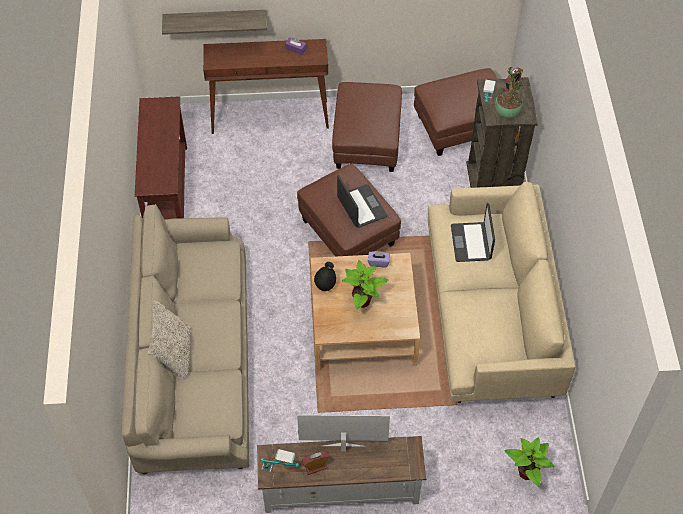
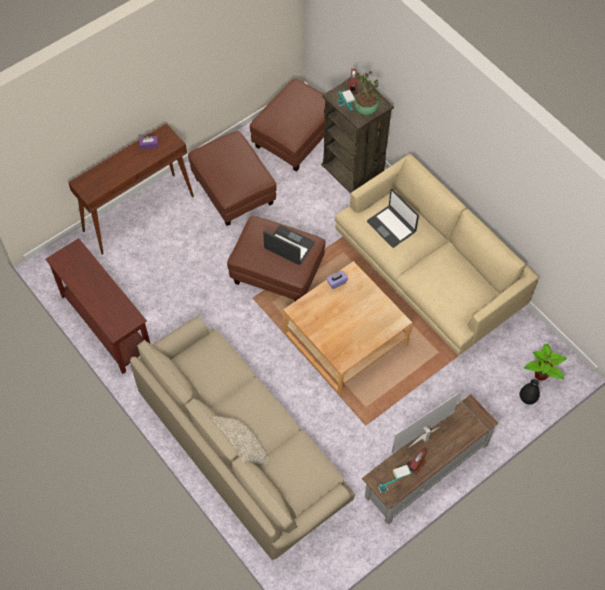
camera: 35 degrees left, 5 degrees up
shelf [162,10,267,35] -> none
black vase [314,262,336,291] -> black vase moved to [519,379,540,405]
potted plant [342,260,388,309] -> none

